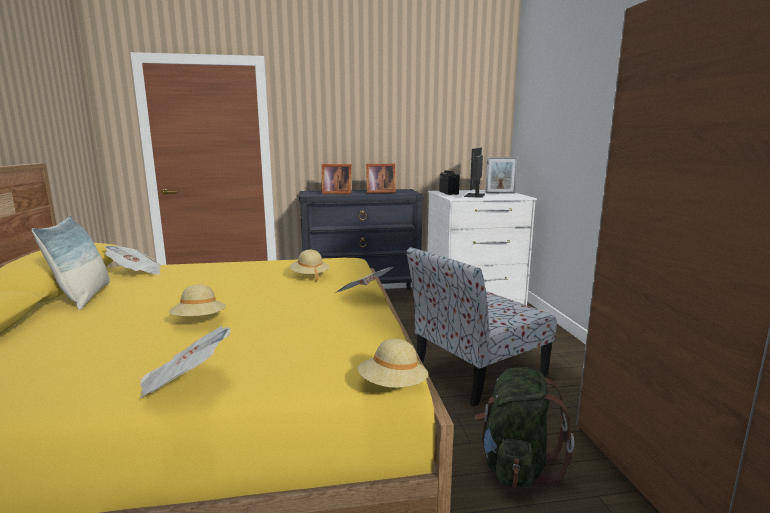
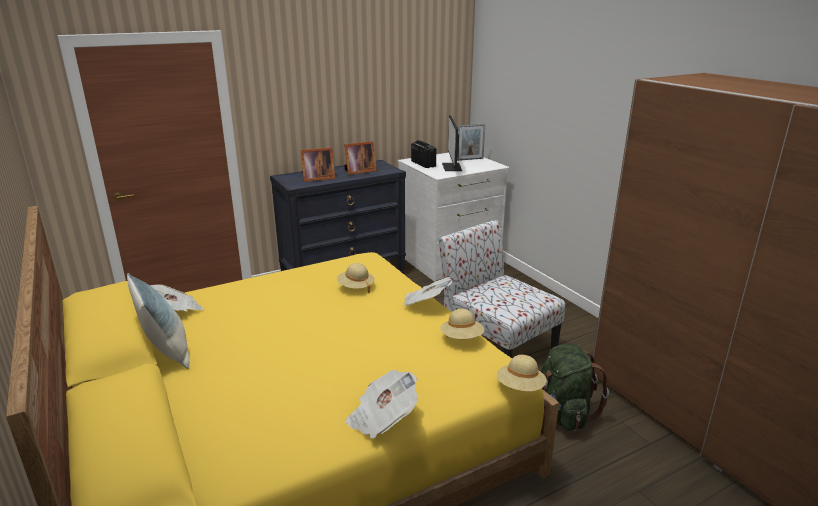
camera: 20 degrees left, 10 degrees up
beige hat [169,285,226,316] -> beige hat moved to [440,309,484,339]
chair [407,247,557,407] -> chair turned 105 degrees clockwise [438,220,566,358]

